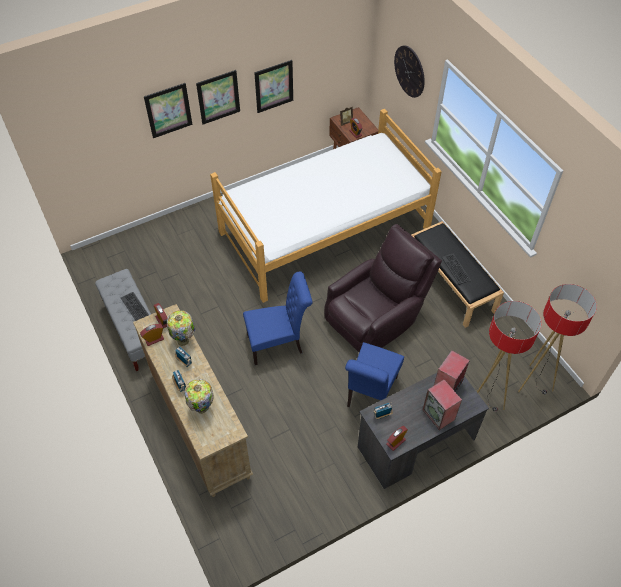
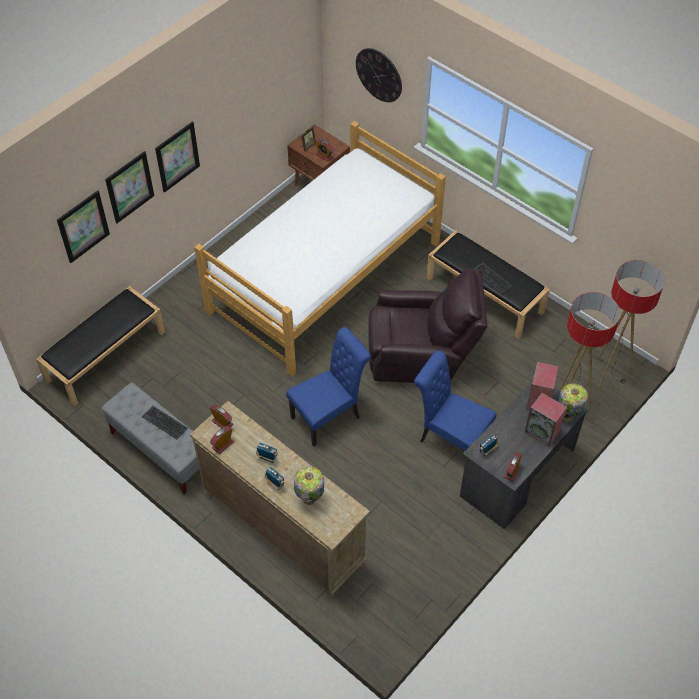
camera: 20 degrees left, 0 degrees up
table lamp [167,310,195,346] -> table lamp moved to [559,383,588,422]
picture [254,60,293,113] -> picture moved to [57,190,110,263]
brown armchair [324,224,442,352] -> brown armchair turned 60 degrees clockwise [368,268,488,383]
blue chair [345,342,404,407] -> blue chair turned 120 degrees clockwise [414,350,497,451]
none -> black bench [36,286,165,407]

